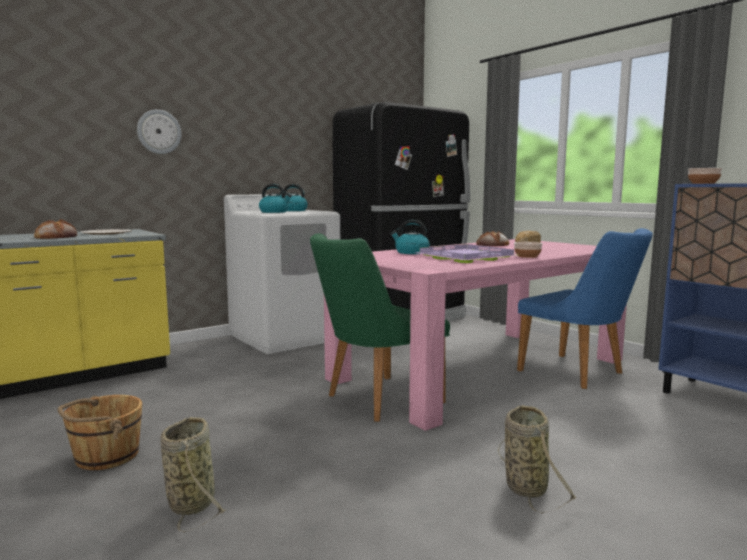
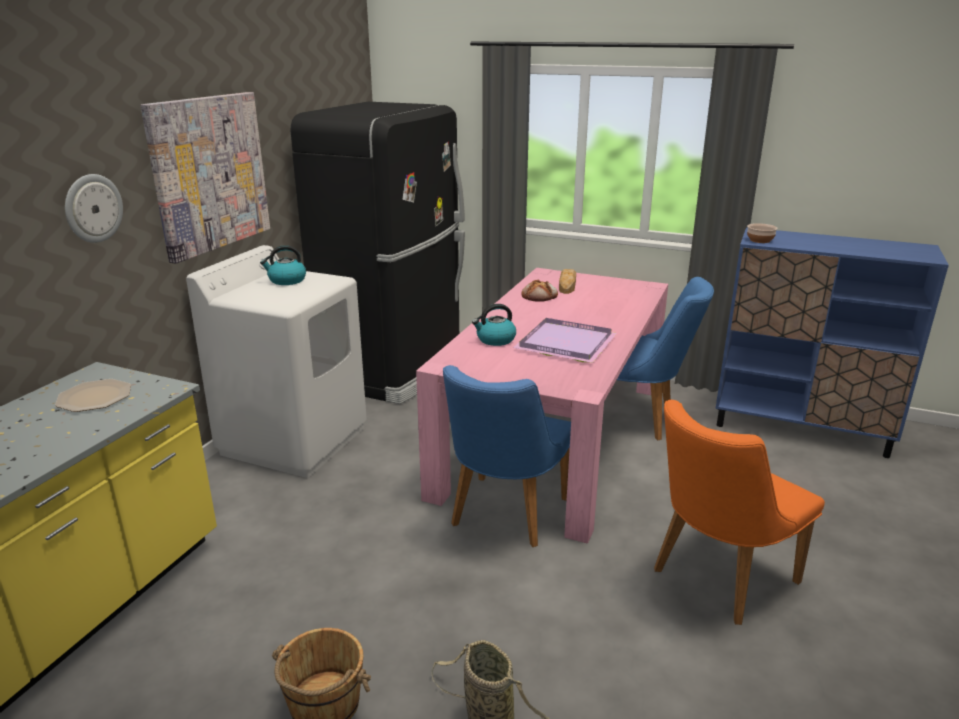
camera: 30 degrees left, 15 degrees up
bread [34,219,77,239] -> none
kettle [259,184,292,213] -> none
green chair [310,233,450,422] -> blue chair [443,365,571,547]
basket [498,405,576,513] -> orange chair [654,400,825,625]
bowl [514,242,543,258] -> none
none -> picture [140,92,270,264]

